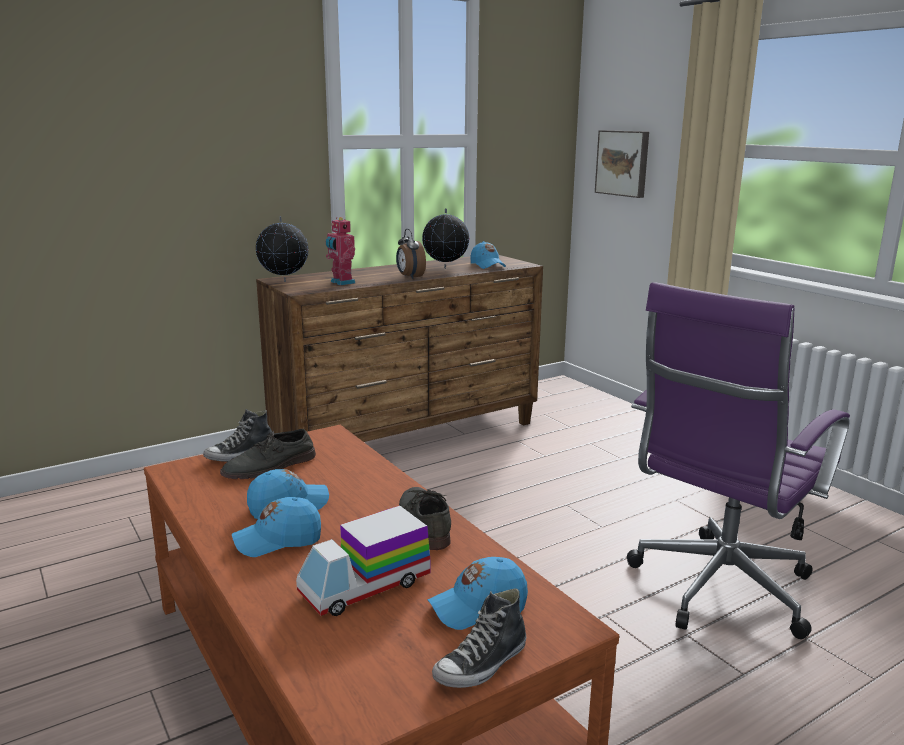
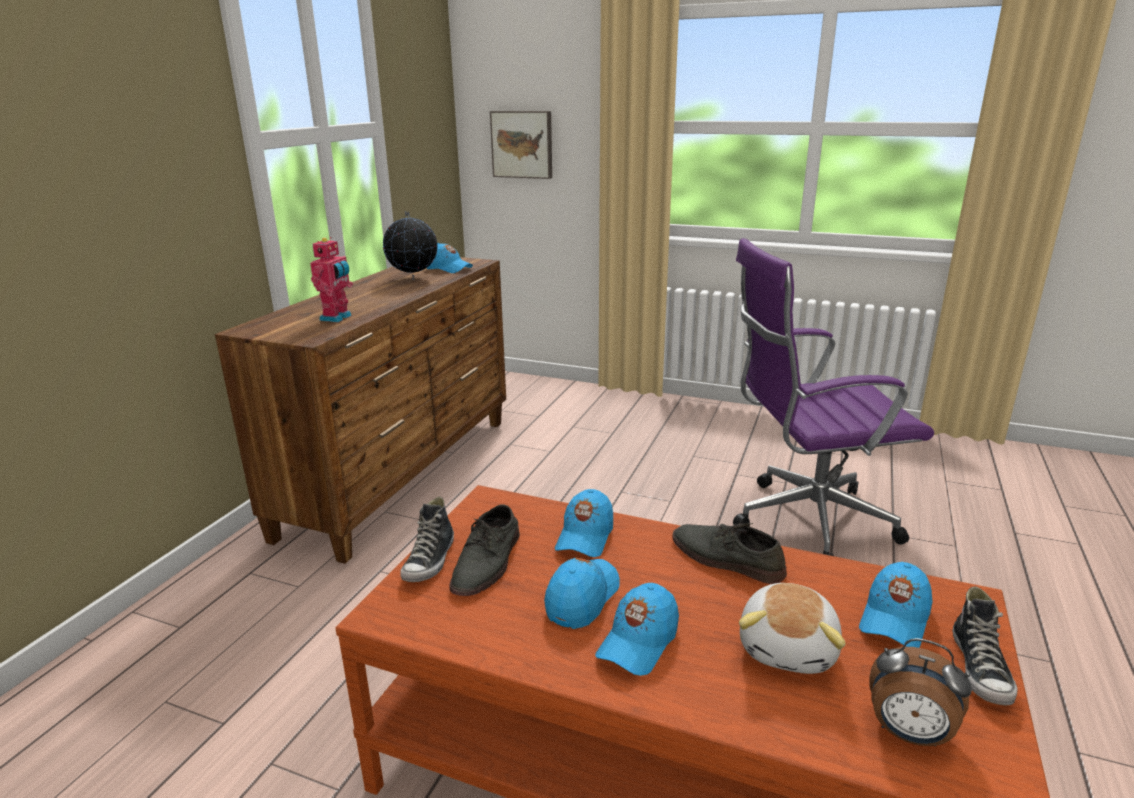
camera: 35 degrees left, 5 degrees up
globe [256,216,309,282] -> none
toy truck [296,505,430,616] -> plush toy [739,583,846,674]
toy robot [326,217,355,285] -> toy robot turned 90 degrees counterclockwise [310,237,353,322]
alarm clock [396,229,426,279] -> alarm clock moved to [869,638,972,746]
purple office chair [627,282,850,639] -> purple office chair turned 75 degrees clockwise [733,238,934,556]
none -> blue cap [555,489,613,557]

